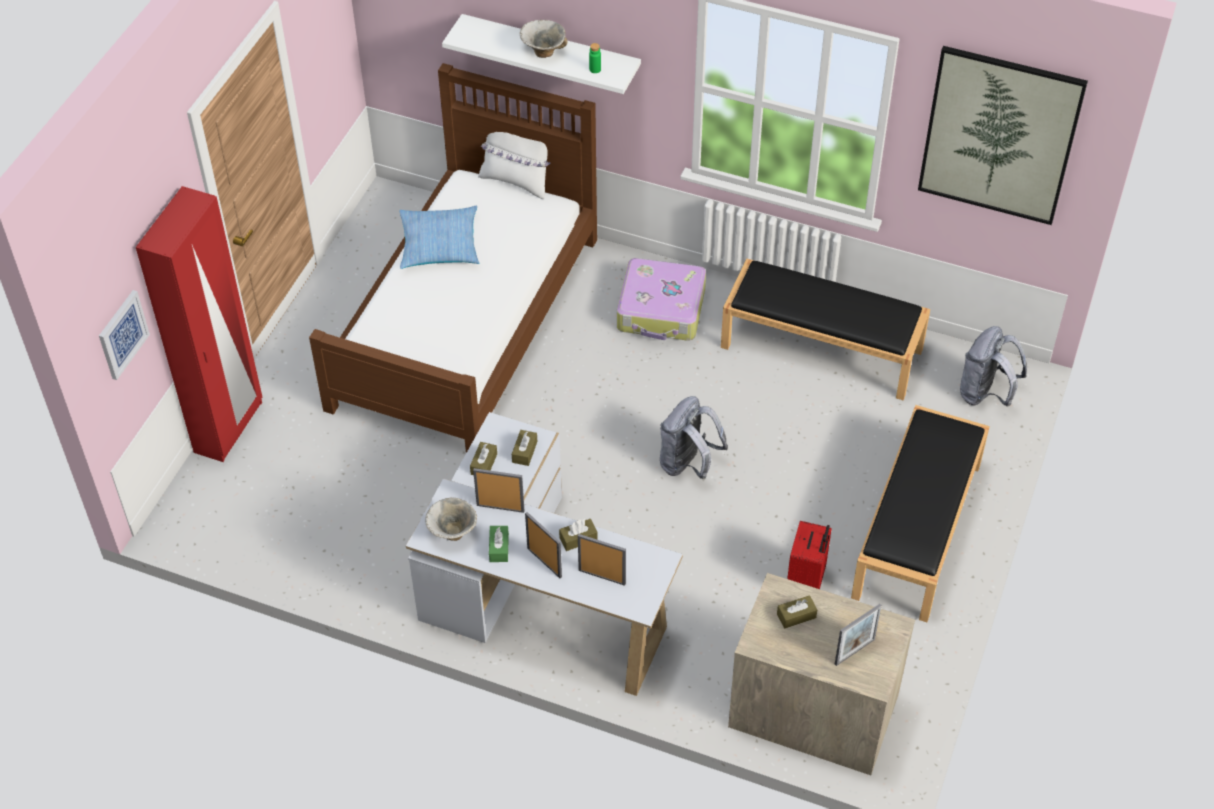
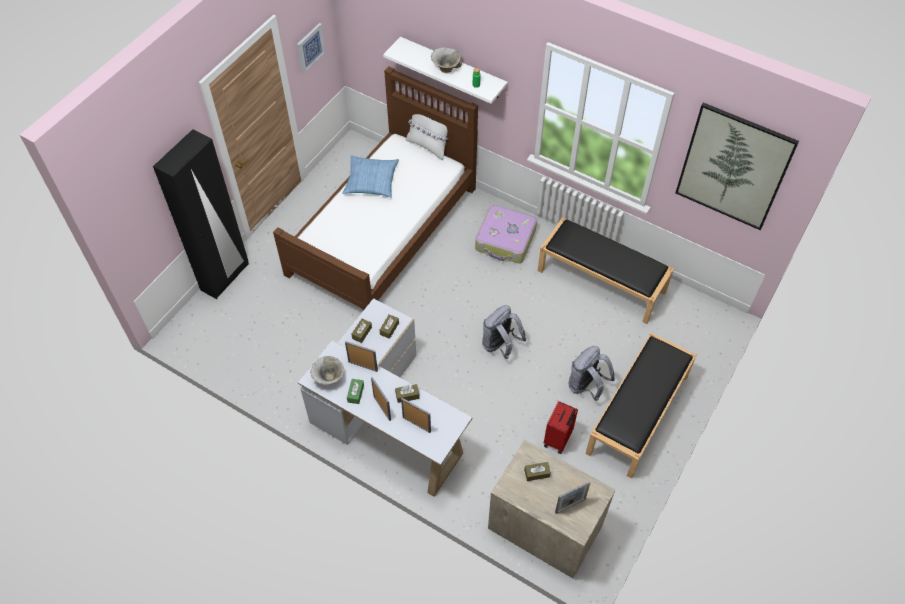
camera: 10 degrees right, 5 degrees up
picture [99,290,150,380] -> picture moved to [297,23,326,74]
red wardrobe [136,186,262,462] -> black wardrobe [153,129,249,299]
grey backpack [960,326,1027,407] -> grey backpack moved to [569,346,615,401]

